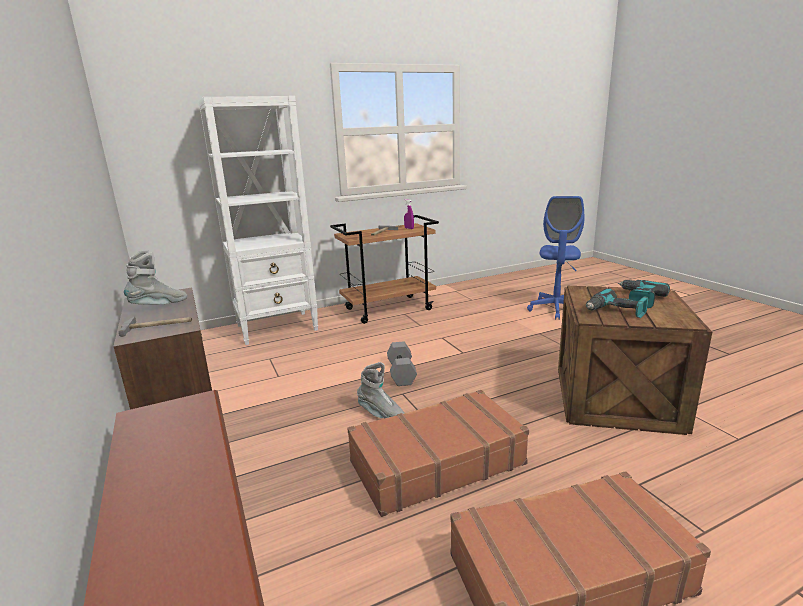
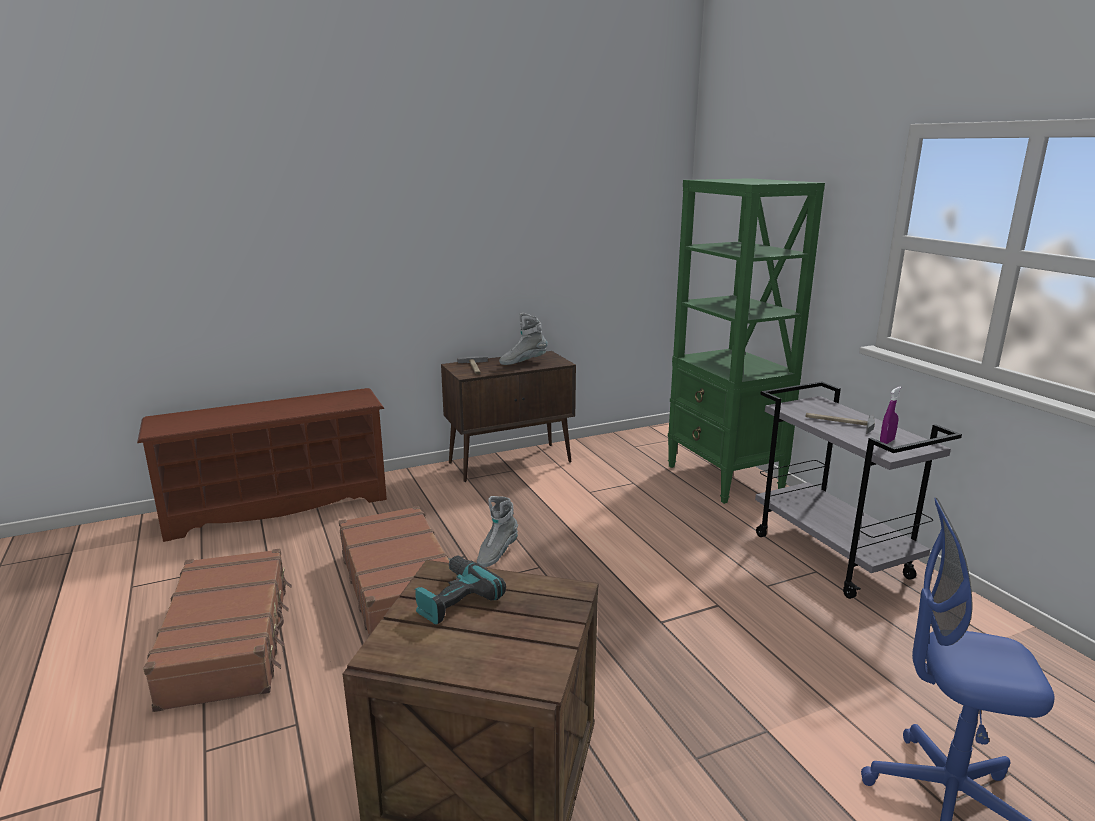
camera: 90 degrees right, 0 degrees up
grey boot [124,250,187,305] -> grey boot turned 120 degrees clockwise [499,313,547,365]
white bookcase [199,96,318,345] -> green bookcase [668,178,825,504]
brown cart [330,215,439,324] -> grey cart [755,381,962,599]
grey dumbbell [387,341,417,386] -> none
power drill [618,280,670,308] -> none

